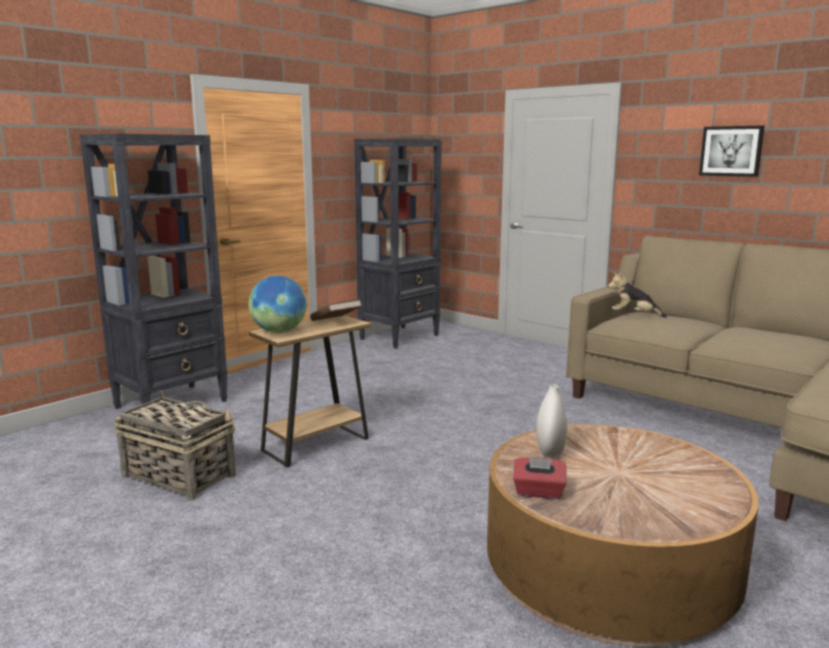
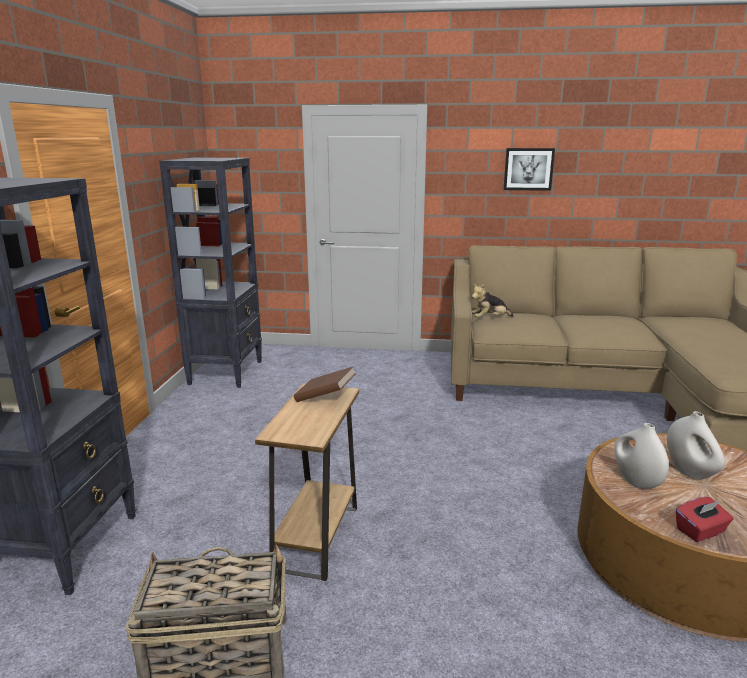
camera: 35 degrees left, 5 degrees up
globe [249,276,307,333] -> none
none -> white vase [667,411,725,480]

